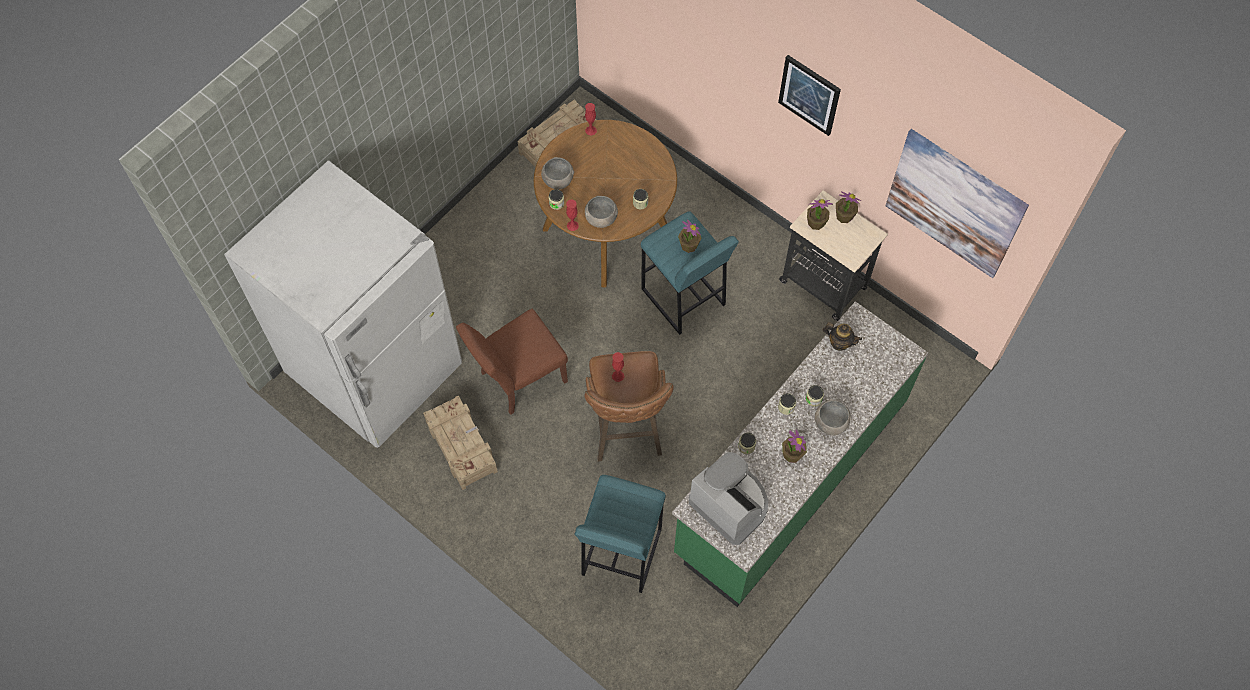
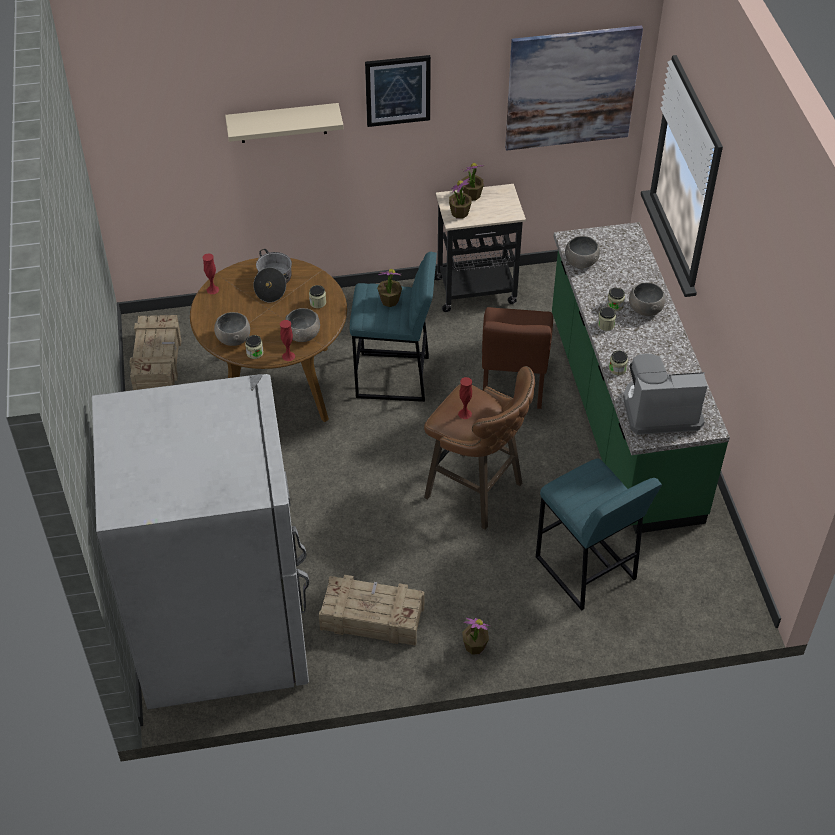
camera: 50 degrees left, 15 degrees down
brown chair [456,309,568,415] -> brown chair moved to [482,307,553,409]
potted plant [782,430,807,463] -> potted plant moved to [462,618,490,655]
teapot [822,322,862,351] -> grey bowl [565,236,600,269]
none -> beige shelf [225,103,344,143]
none -> cooking pot [253,249,292,302]

